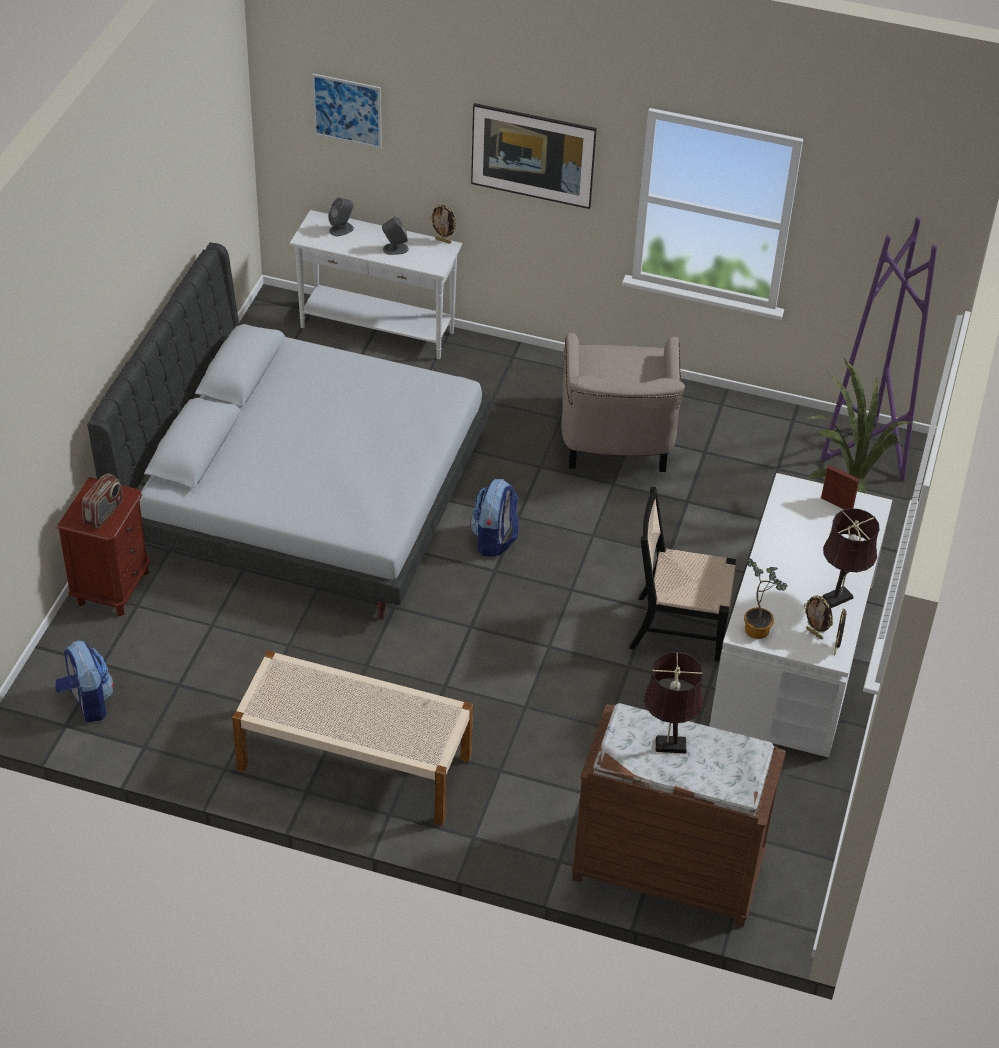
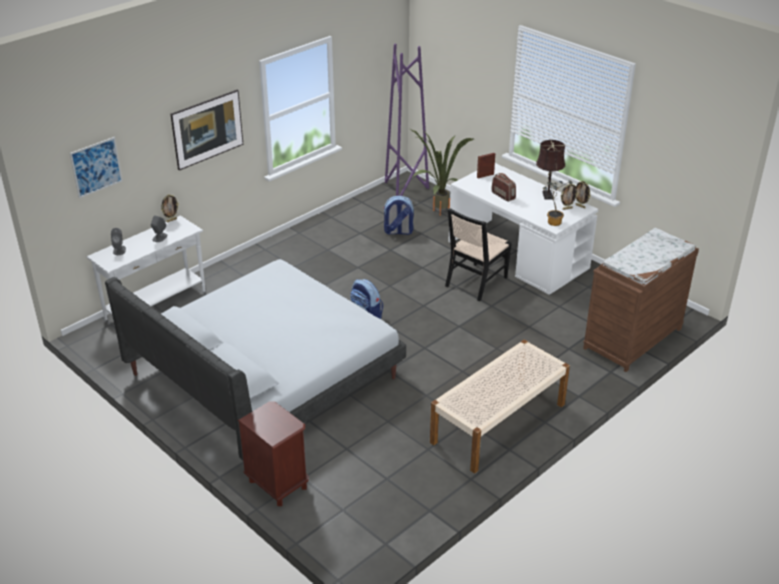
camera: 60 degrees left, 10 degrees down
backpack [55,641,114,722] -> backpack moved to [384,196,414,235]
radio [82,474,123,529] -> radio moved to [491,173,516,202]
beige armchair [561,333,685,472] -> none
brown table lamp [643,652,704,754] -> none

